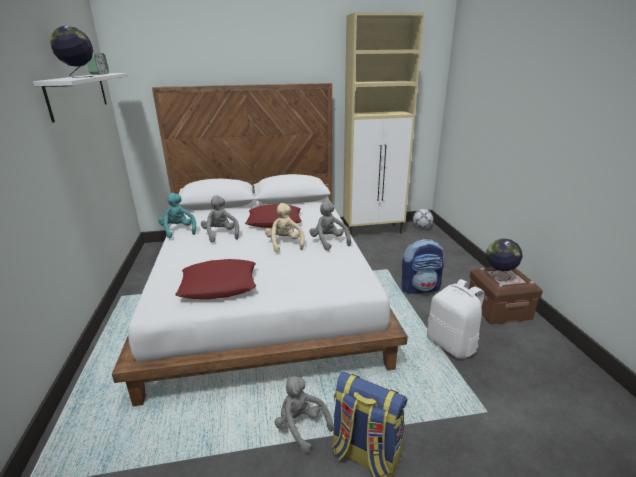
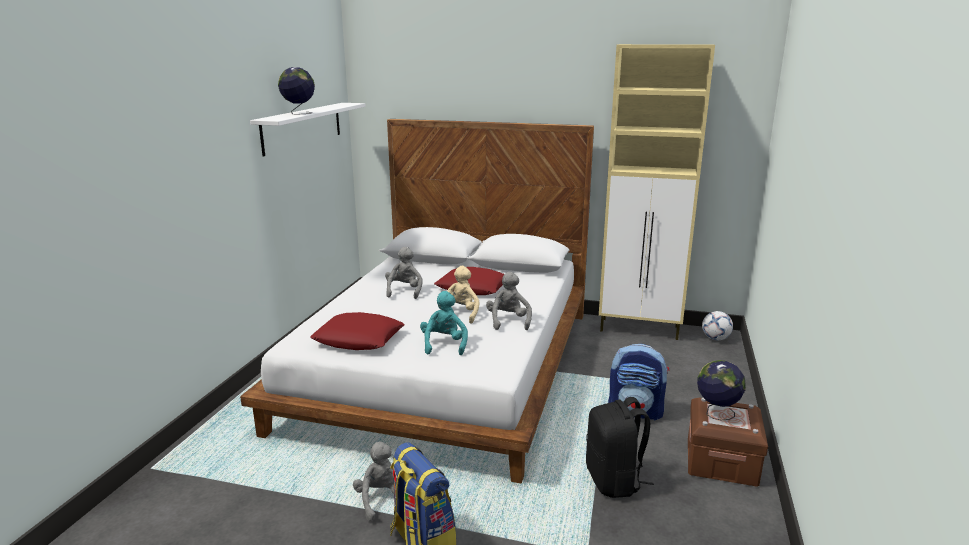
camera: 25 degrees right, 5 degrees down
alarm clock [87,53,109,75] -> none
turquoise plush toy [158,193,196,238] -> turquoise plush toy moved to [420,291,468,355]
white backpack [427,279,484,359] -> black backpack [586,397,654,498]

